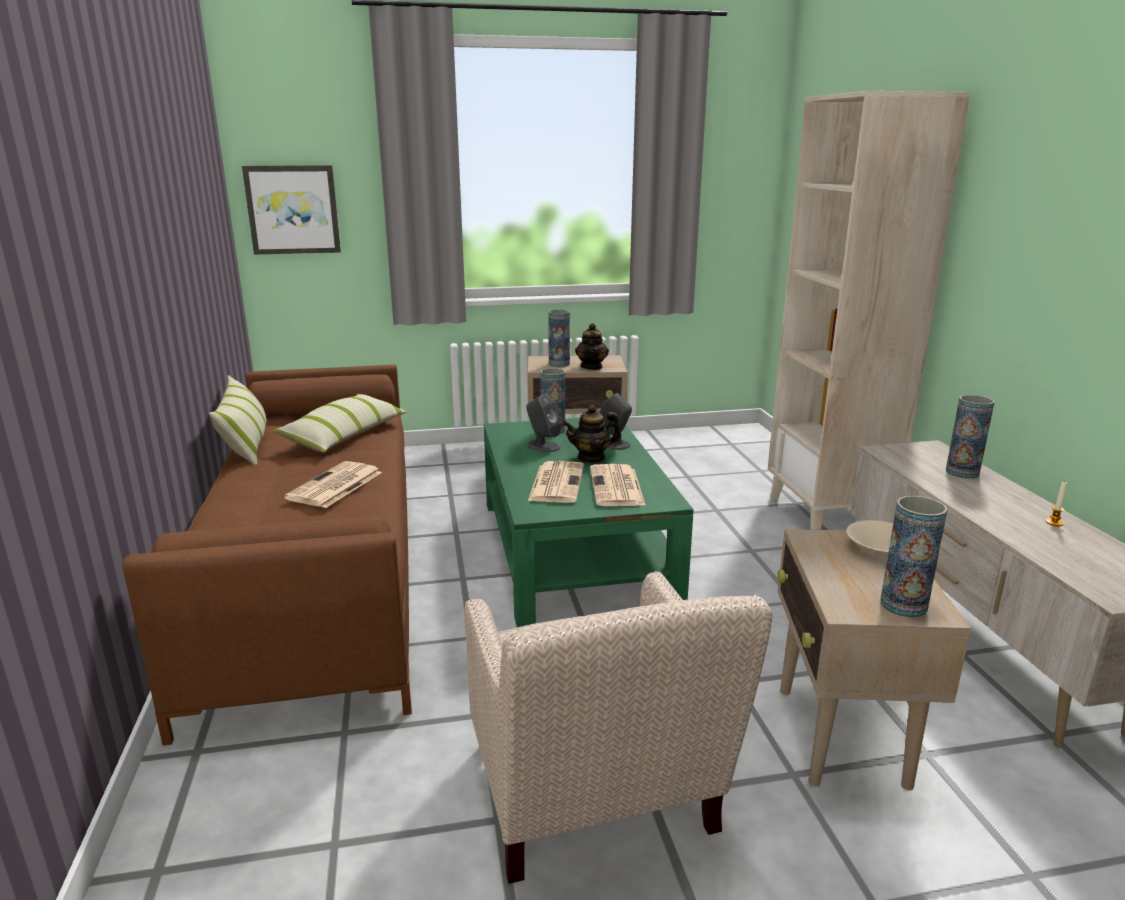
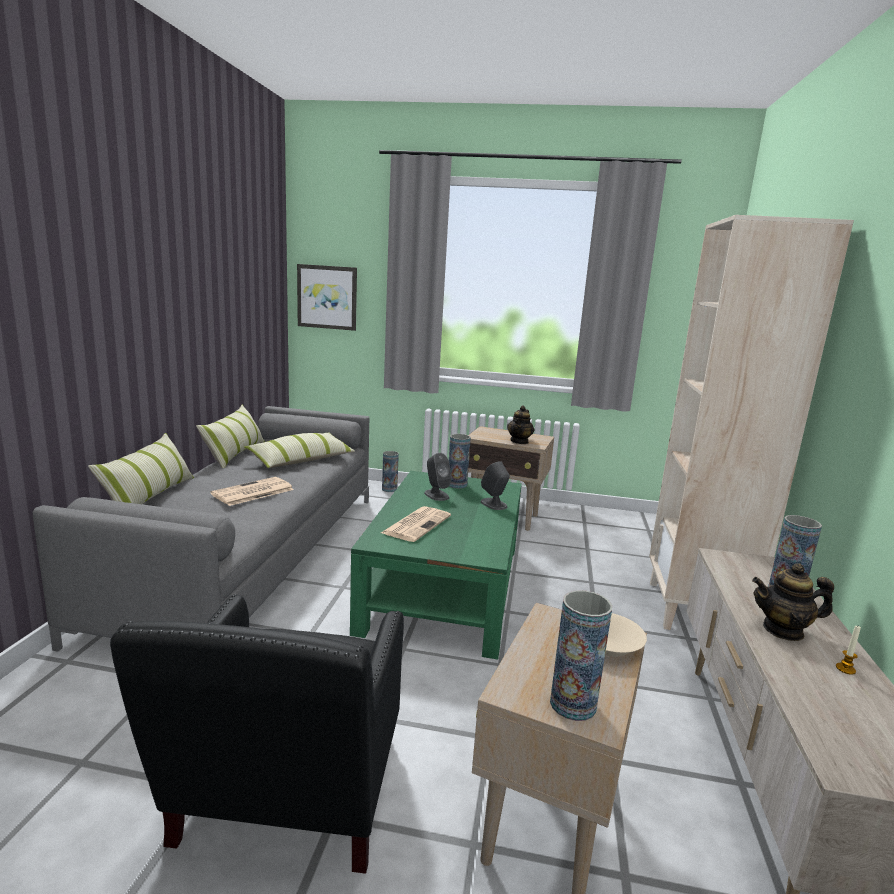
camera: 20 degrees right, 5 degrees down
brown sofa [122,365,412,746] -> grey sofa [33,406,369,652]
beige armchair [464,571,772,884] -> black armchair [110,594,404,874]
vase [548,309,570,367] -> vase moved to [382,451,399,492]
teapot [563,405,621,463] -> teapot moved to [752,563,834,641]
newspaper [590,464,646,506] -> none
none -> pillow [88,433,194,504]

